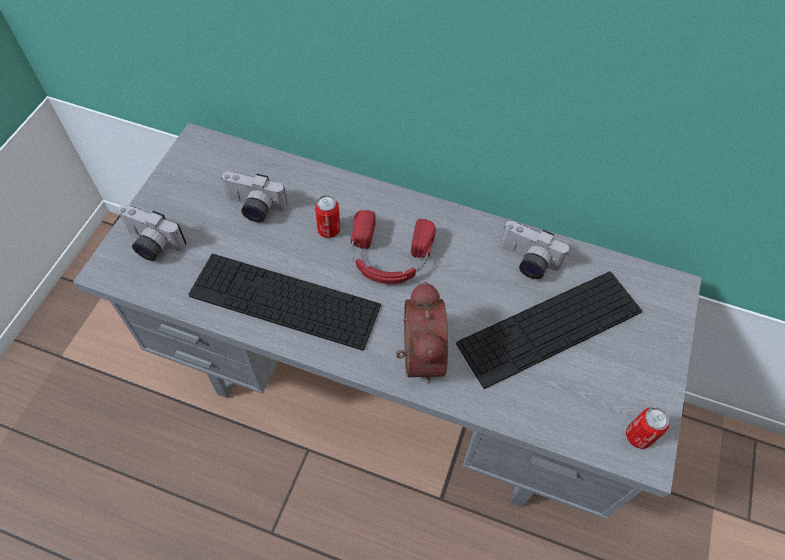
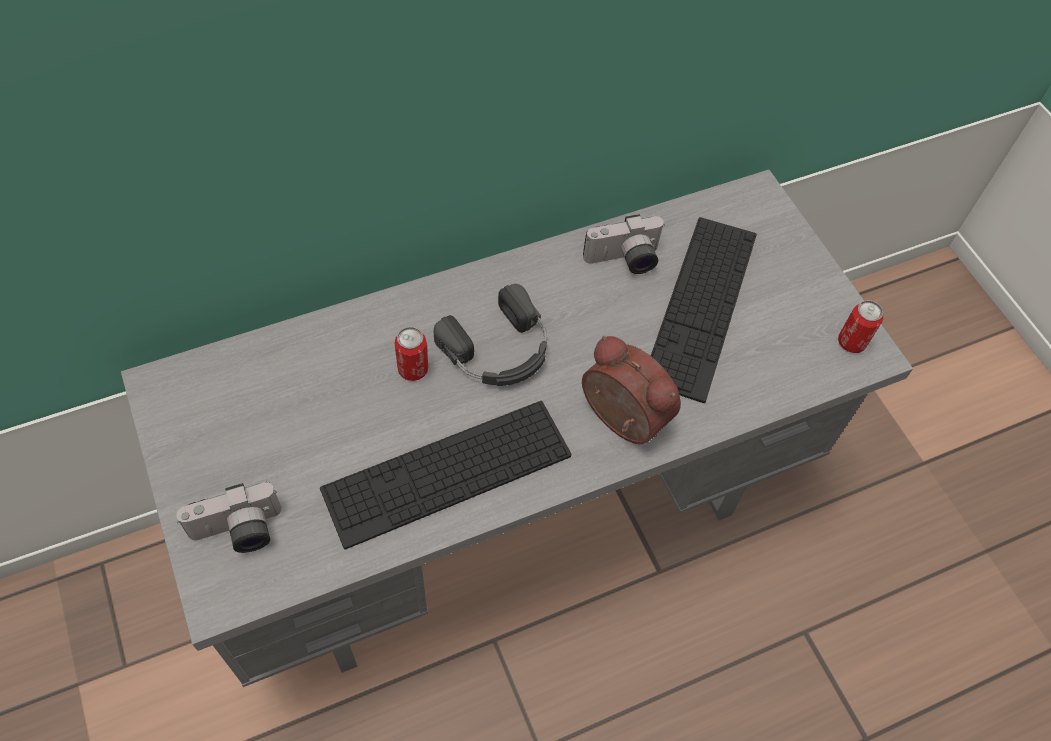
camera: 45 degrees left, 0 degrees up
camera [222,171,287,222] -> none
red headphones [351,210,436,284] -> black headphones [434,284,547,386]

